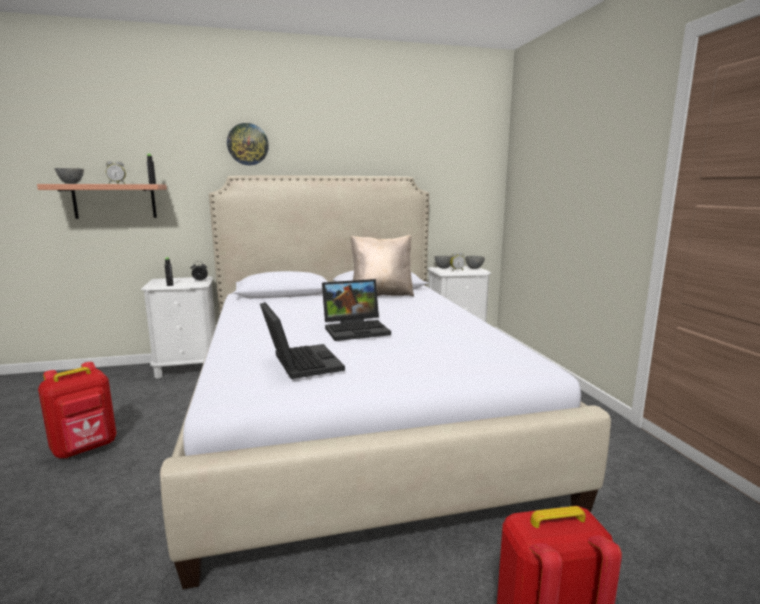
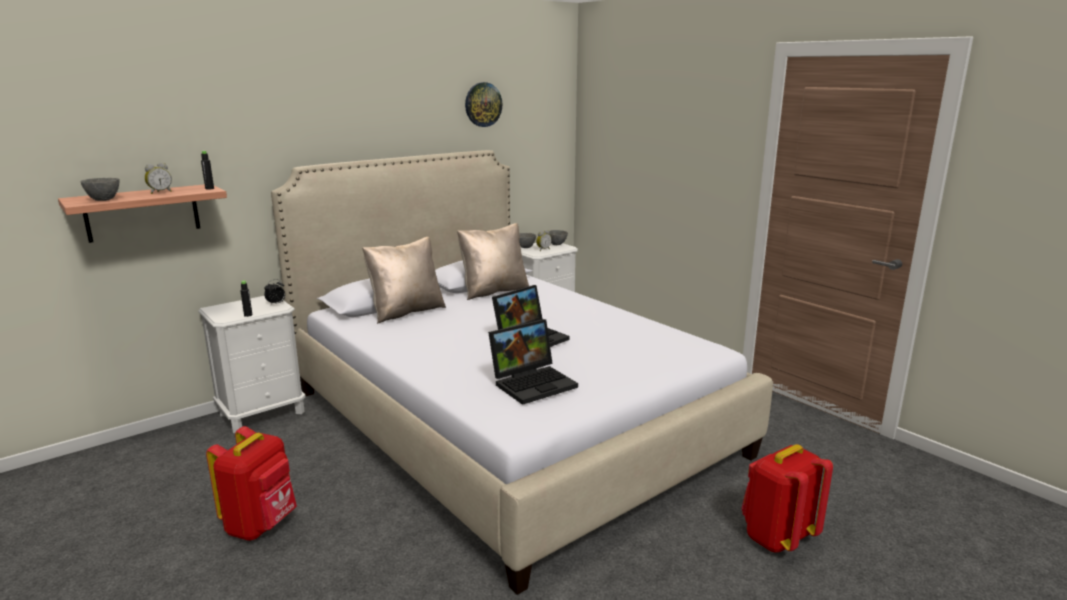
camera: 25 degrees left, 5 degrees up
wall clock [227,123,269,165] -> wall clock moved to [465,82,502,127]
laptop [260,302,345,379] -> laptop turned 105 degrees clockwise [488,319,578,405]
none -> beige pillow [362,237,446,324]

